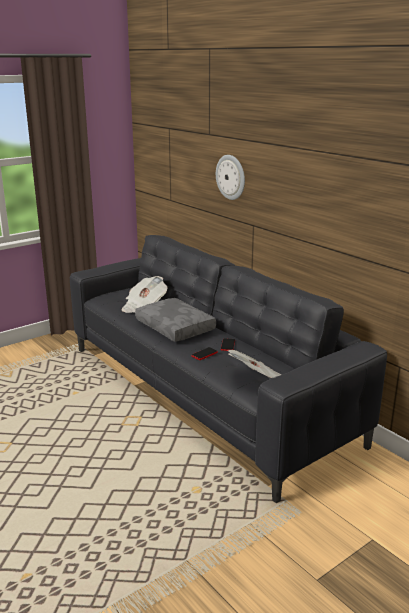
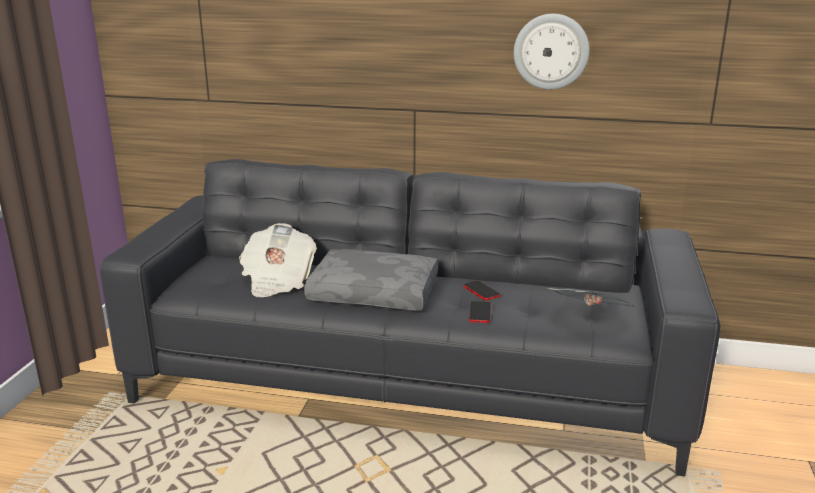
camera: 40 degrees left, 0 degrees up
wall clock [216,155,245,200] -> wall clock moved to [513,14,590,90]

